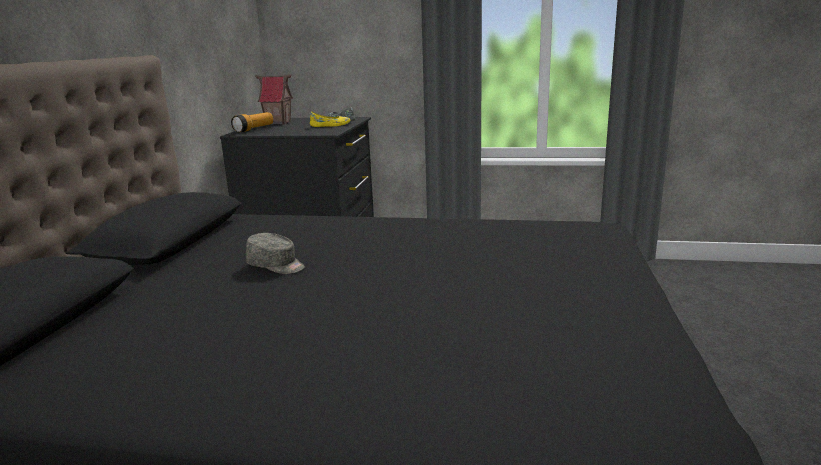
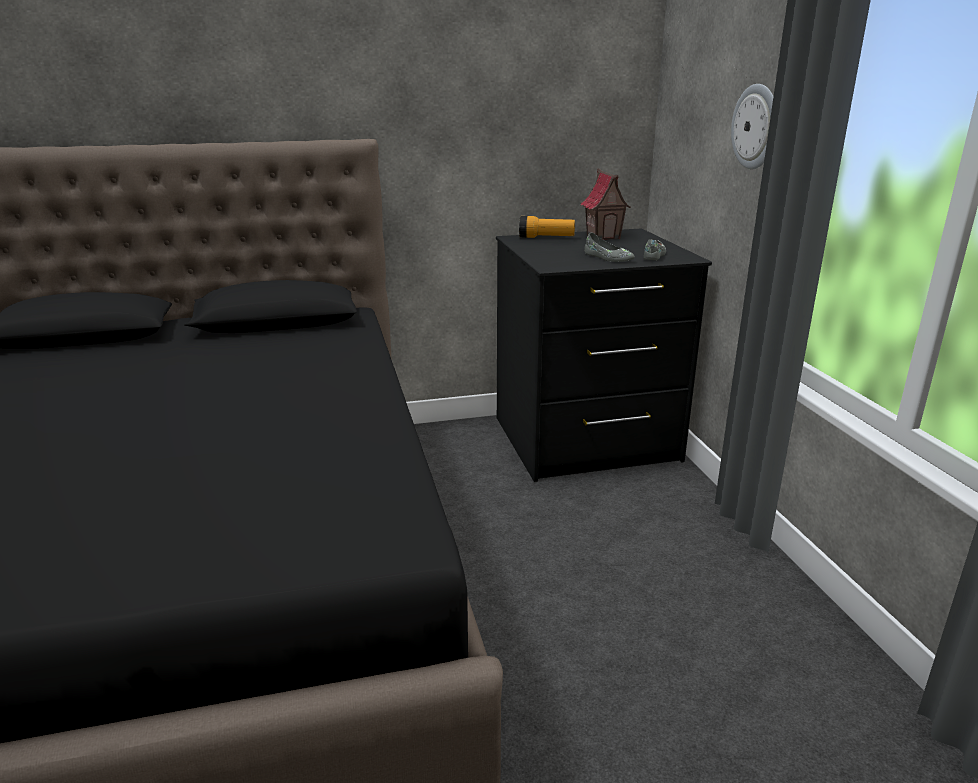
camera: 65 degrees right, 5 degrees up
grey cap [246,233,305,274] -> none
yellow shoe [310,112,350,127] -> grey shoe [584,233,635,262]
none -> wall clock [731,84,774,169]

